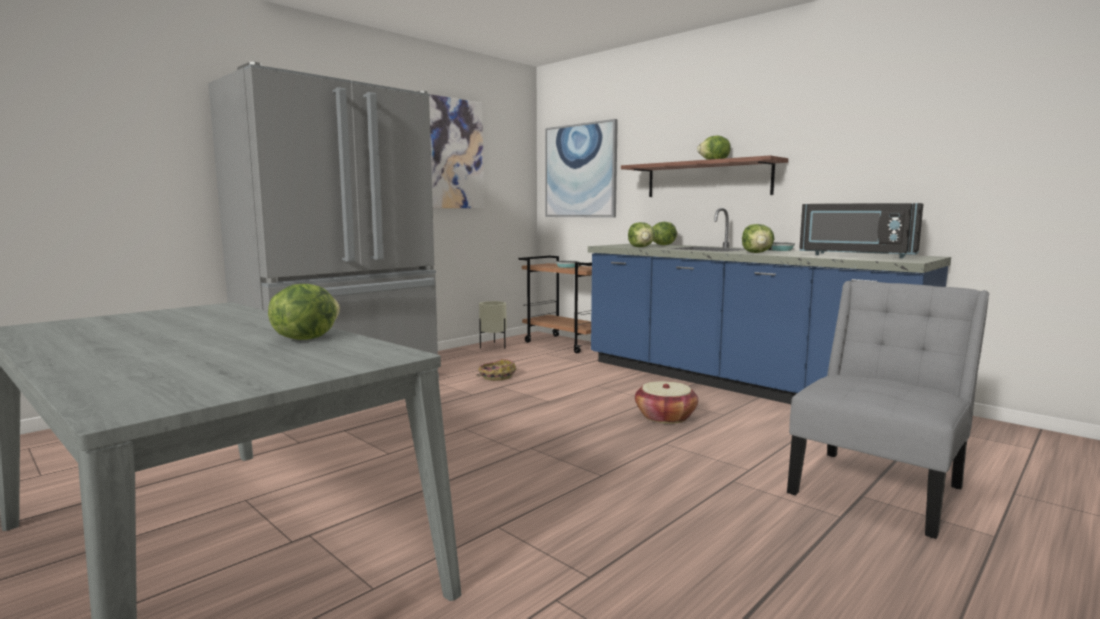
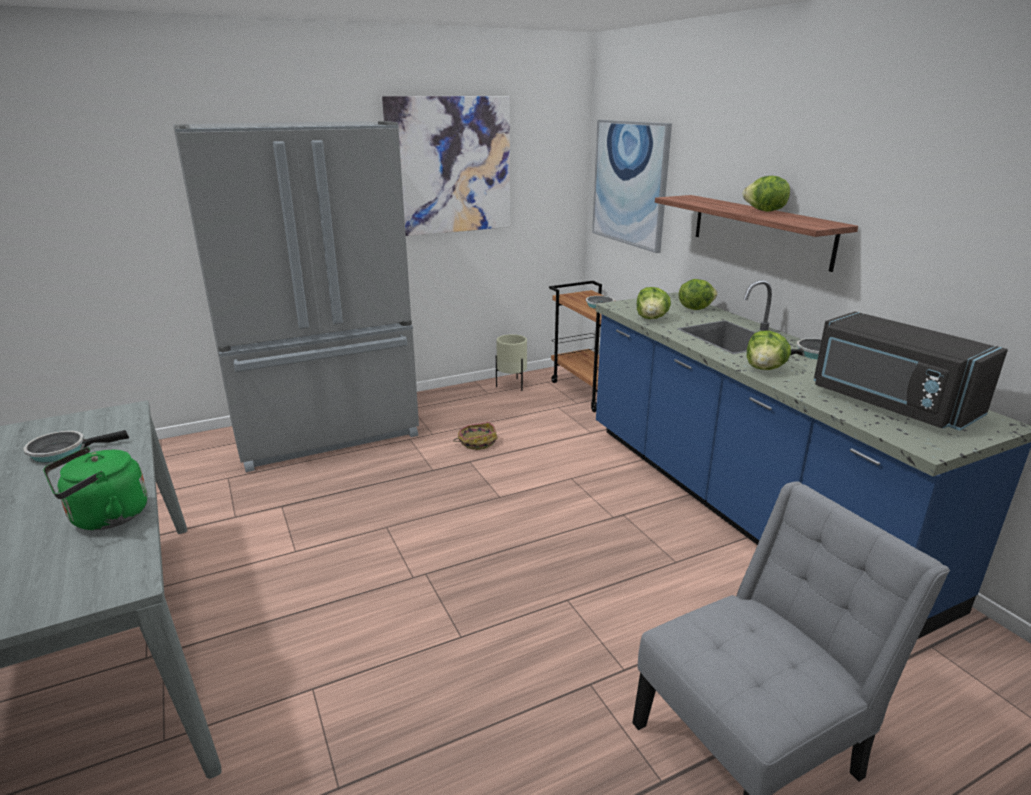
camera: 20 degrees right, 15 degrees up
lettuce [268,284,340,340] -> green kettle [43,447,148,530]
basket [635,381,698,424] -> none
none -> frying pan [23,430,129,462]

